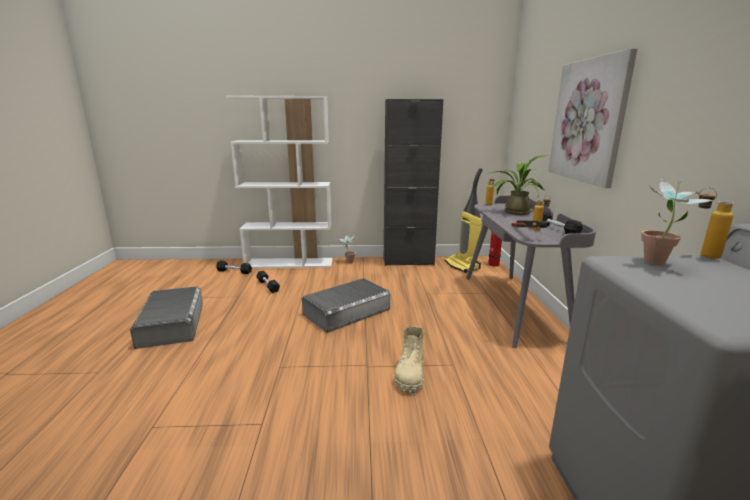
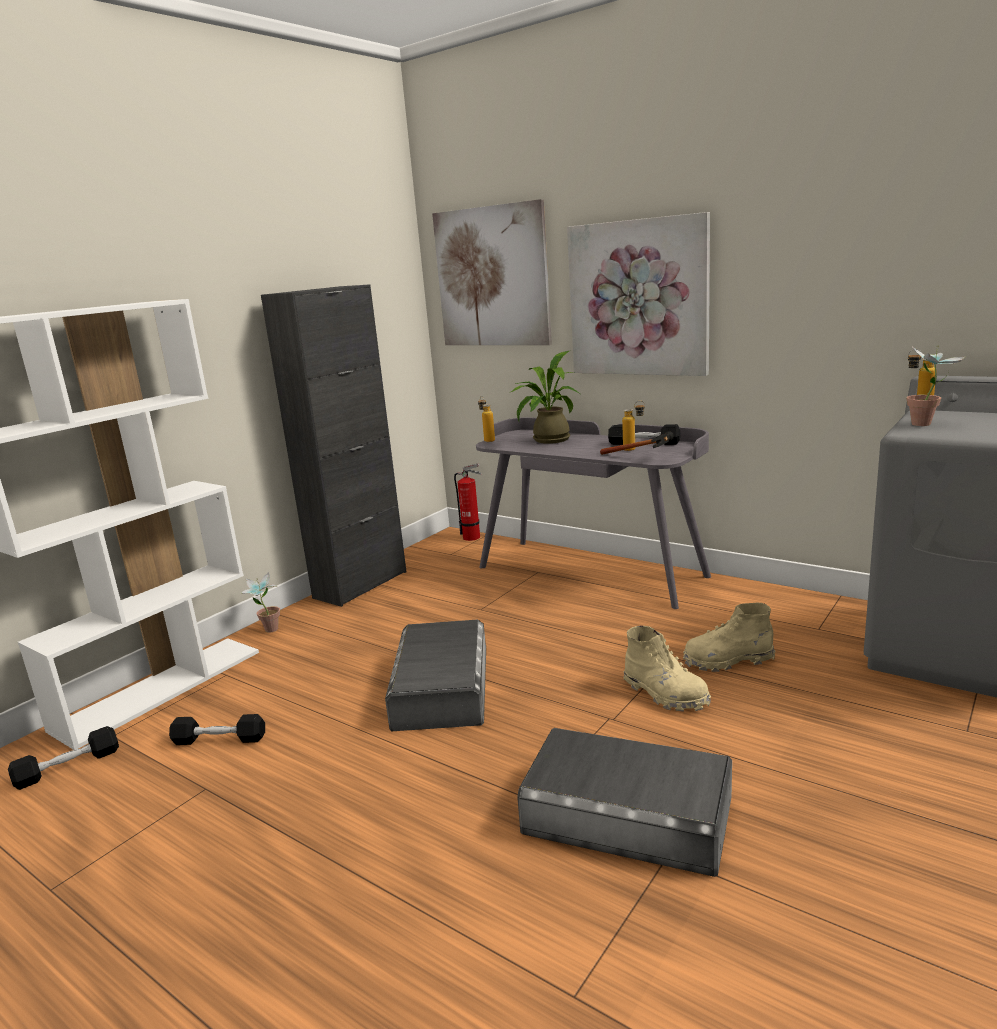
camera: 50 degrees left, 0 degrees up
grey storage box [130,286,203,349] -> grey storage box moved to [517,728,732,877]
vacuum cleaner [445,168,483,273] -> none
none -> picture [432,199,552,345]
none -> beige boot [683,603,775,672]

